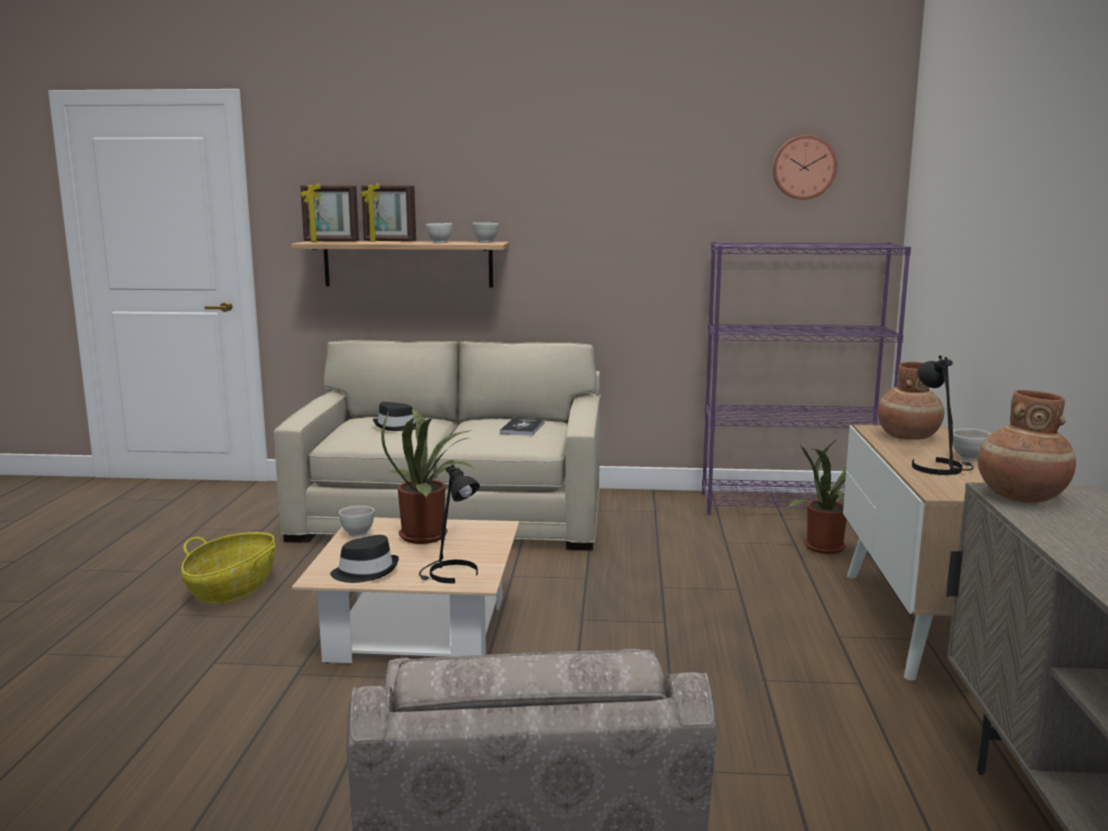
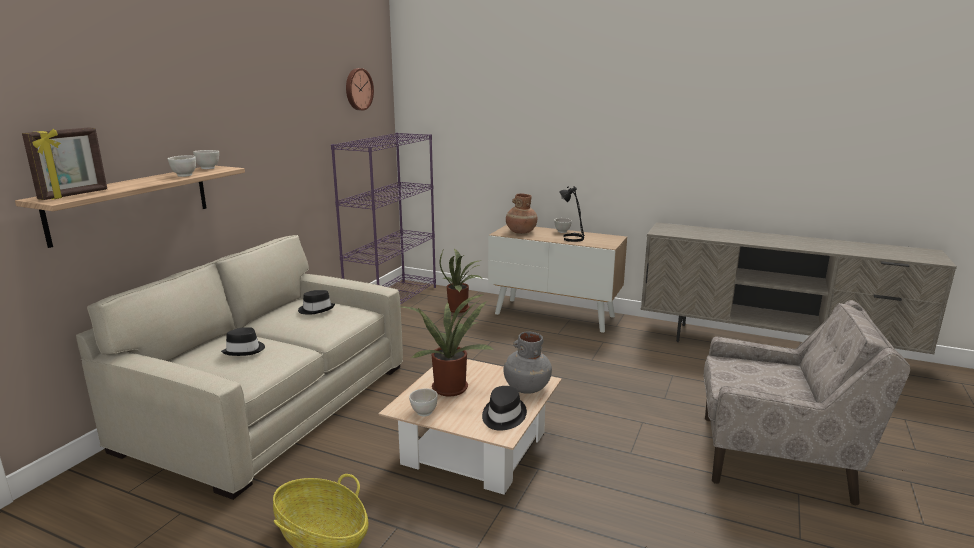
camera: 70 degrees left, 5 degrees up
picture frame [361,183,416,242] -> none
black table lamp [419,465,480,583] -> grey vase [503,331,552,394]
book [500,418,545,436] -> black hat [298,290,335,315]
brown vase [977,390,1076,503] -> none

